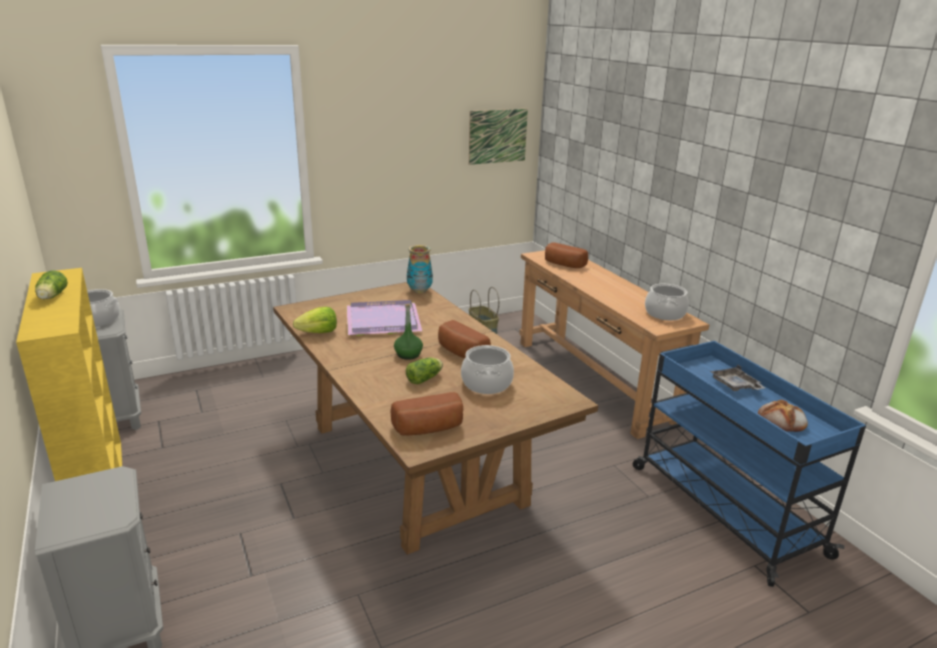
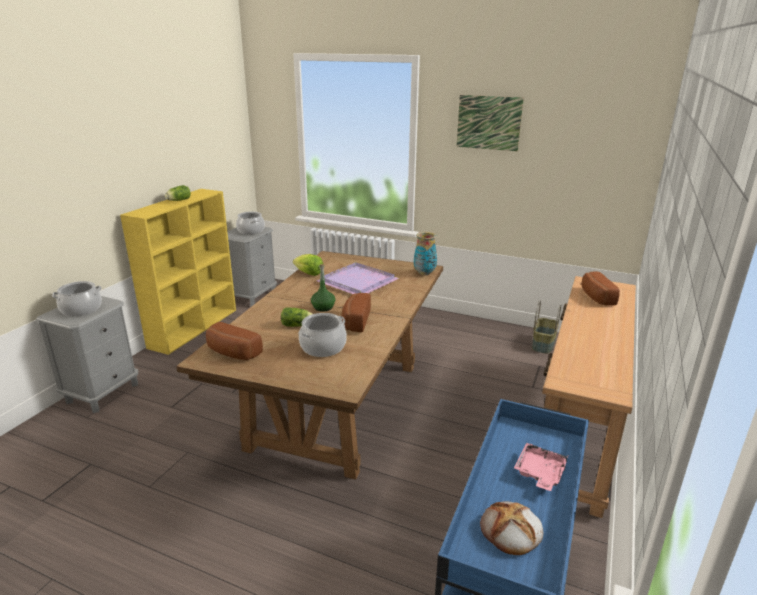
camera: 50 degrees right, 0 degrees up
picture [469,109,528,165] -> picture moved to [456,95,524,151]
cooking pot [645,284,689,320] -> cooking pot moved to [52,281,102,317]
grey tray [710,364,765,391] -> pink tray [514,443,569,491]

